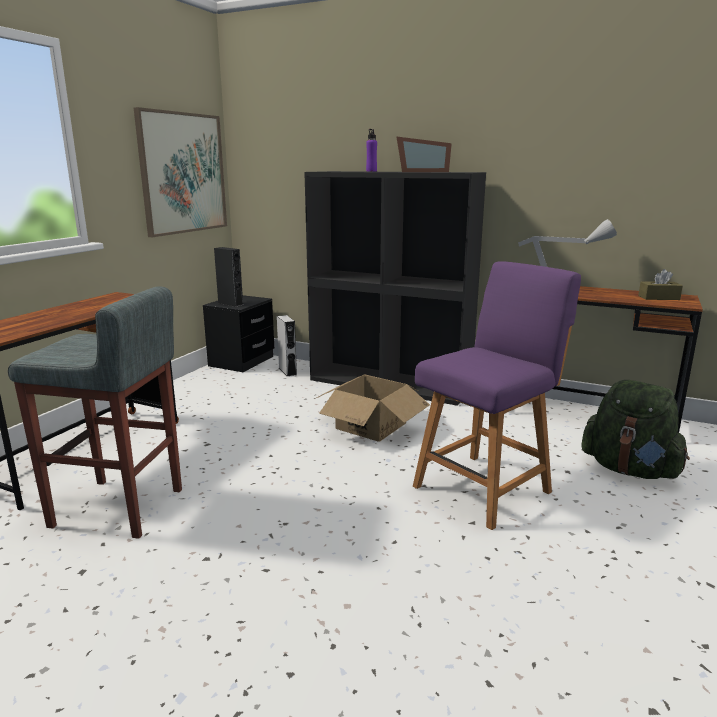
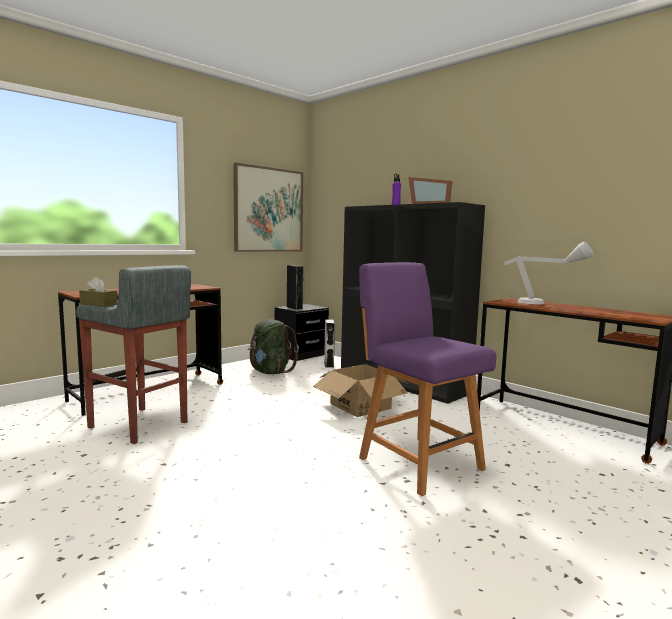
camera: 20 degrees right, 10 degrees down
purple chair [413,261,581,530] -> purple chair turned 105 degrees counterclockwise [359,262,496,496]
green backpack [582,380,690,479] -> green backpack moved to [248,319,299,374]
brown tissue box [638,269,683,300] -> brown tissue box moved to [79,277,118,307]

